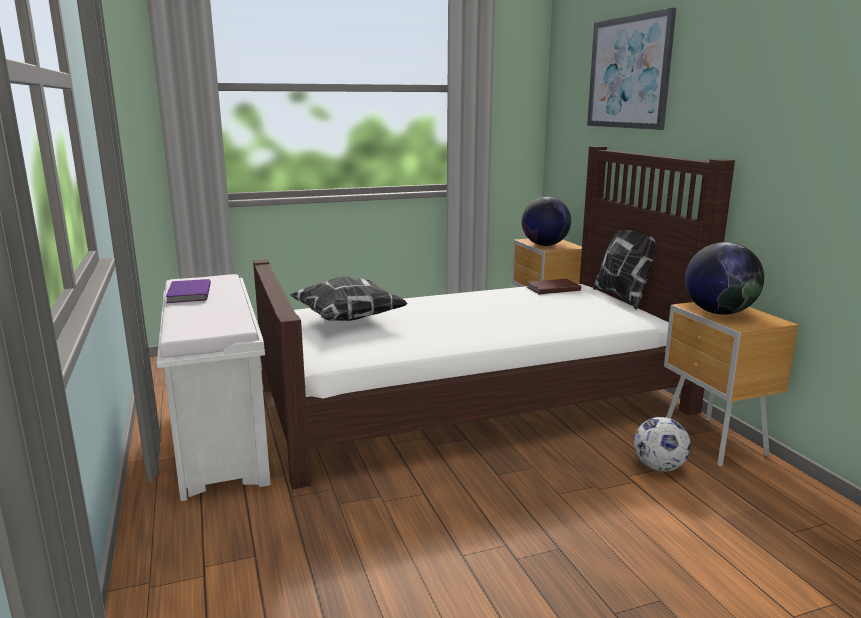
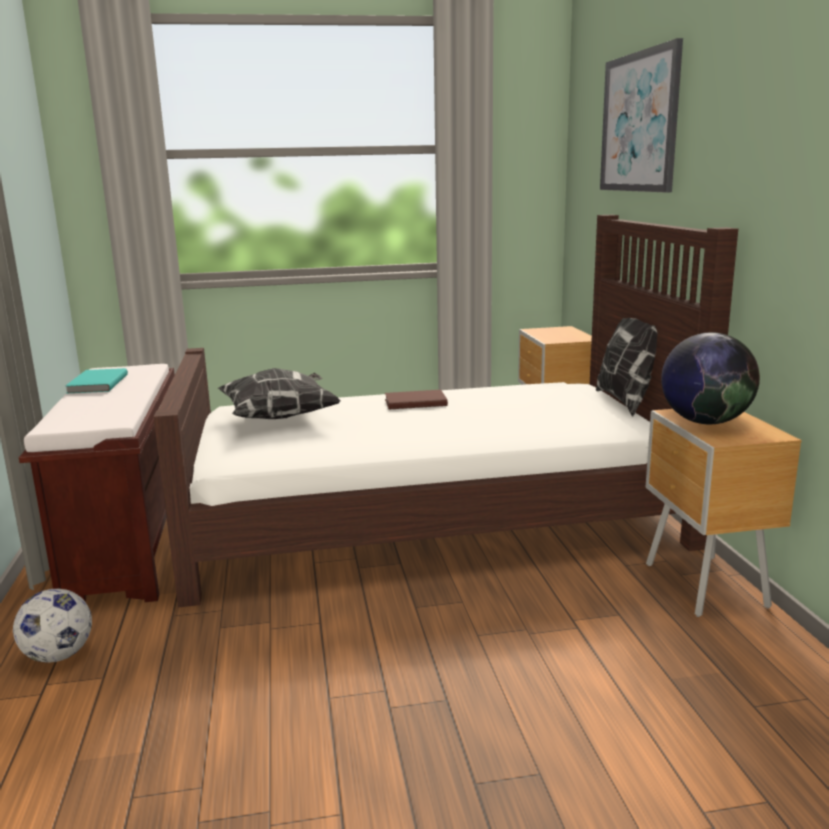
camera: 10 degrees right, 0 degrees up
white bench [157,274,271,501] -> brown bench [19,364,175,602]
purple book [166,279,211,303] -> turquoise book [65,368,128,393]
globe [522,197,571,246] -> none
brown book [527,279,581,294] -> brown book moved to [385,390,448,410]
football [634,417,691,472] -> football moved to [13,589,92,663]

